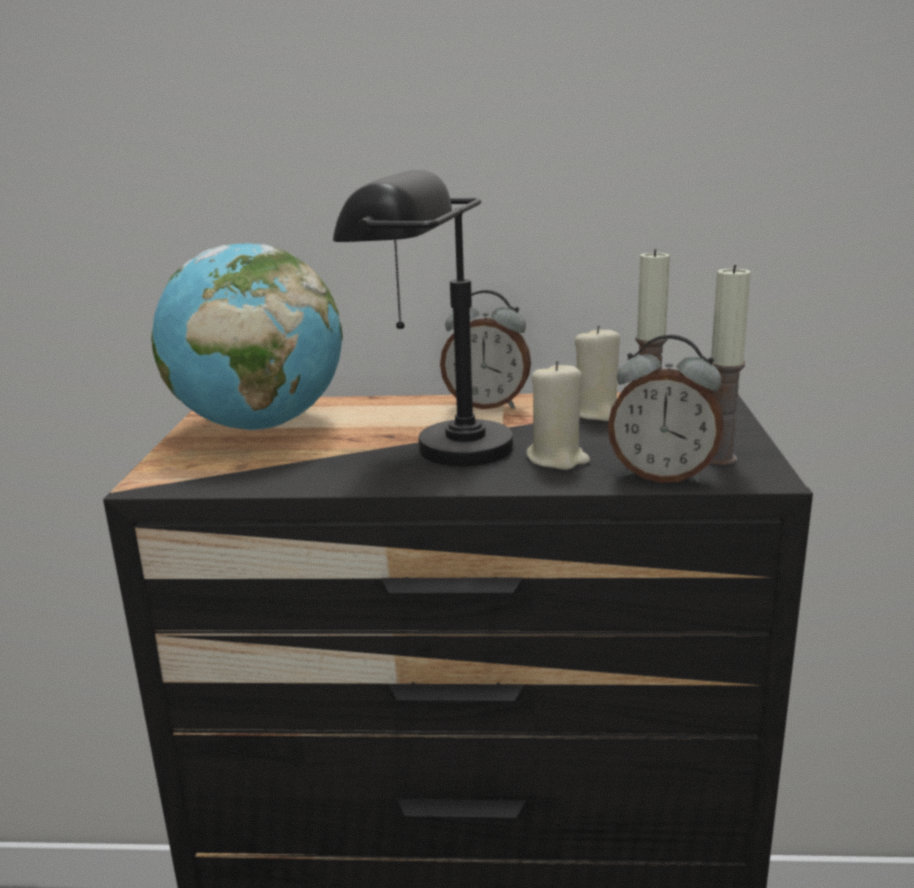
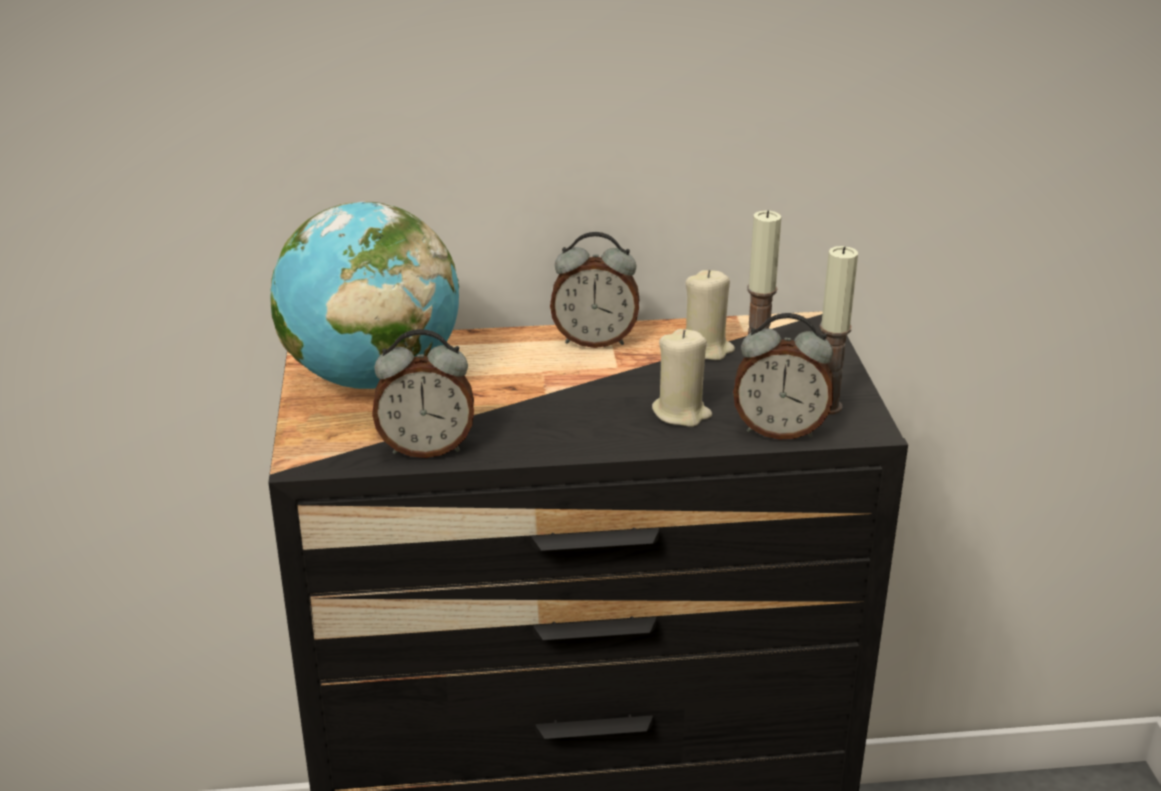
camera: 10 degrees left, 10 degrees up
black table lamp [333,170,513,466] -> none
none -> alarm clock [372,329,474,458]

